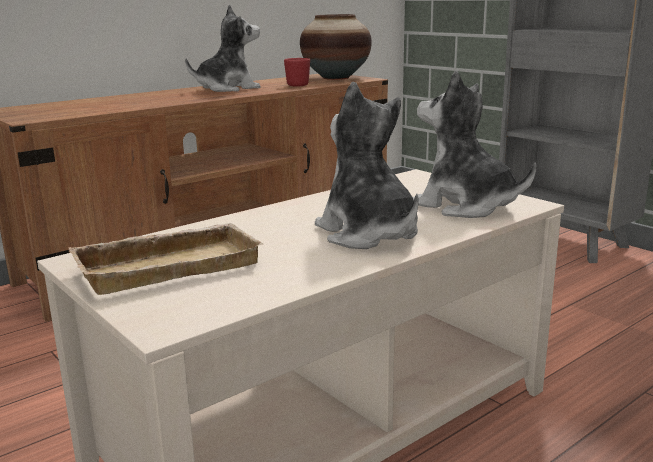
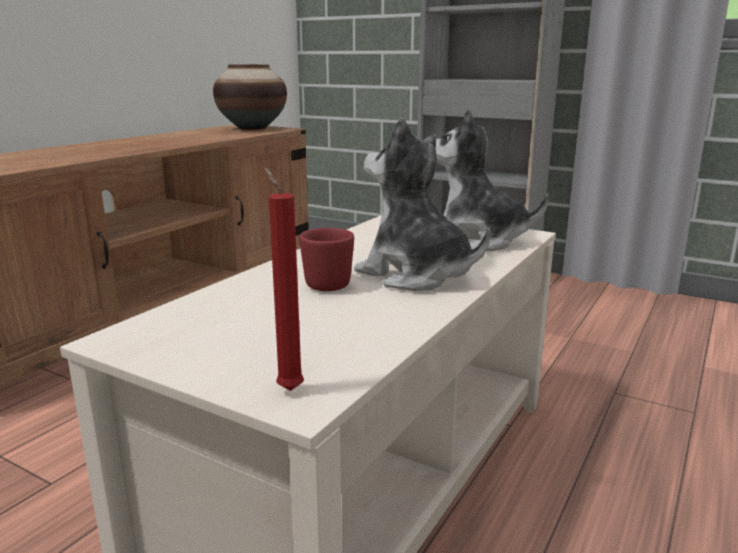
camera: 20 degrees left, 0 degrees up
beige tray [68,223,263,295] -> none
plush toy [185,5,261,92] -> none
red mug [284,58,310,86] -> red mug moved to [299,228,354,291]
none -> red candle [264,168,304,391]

